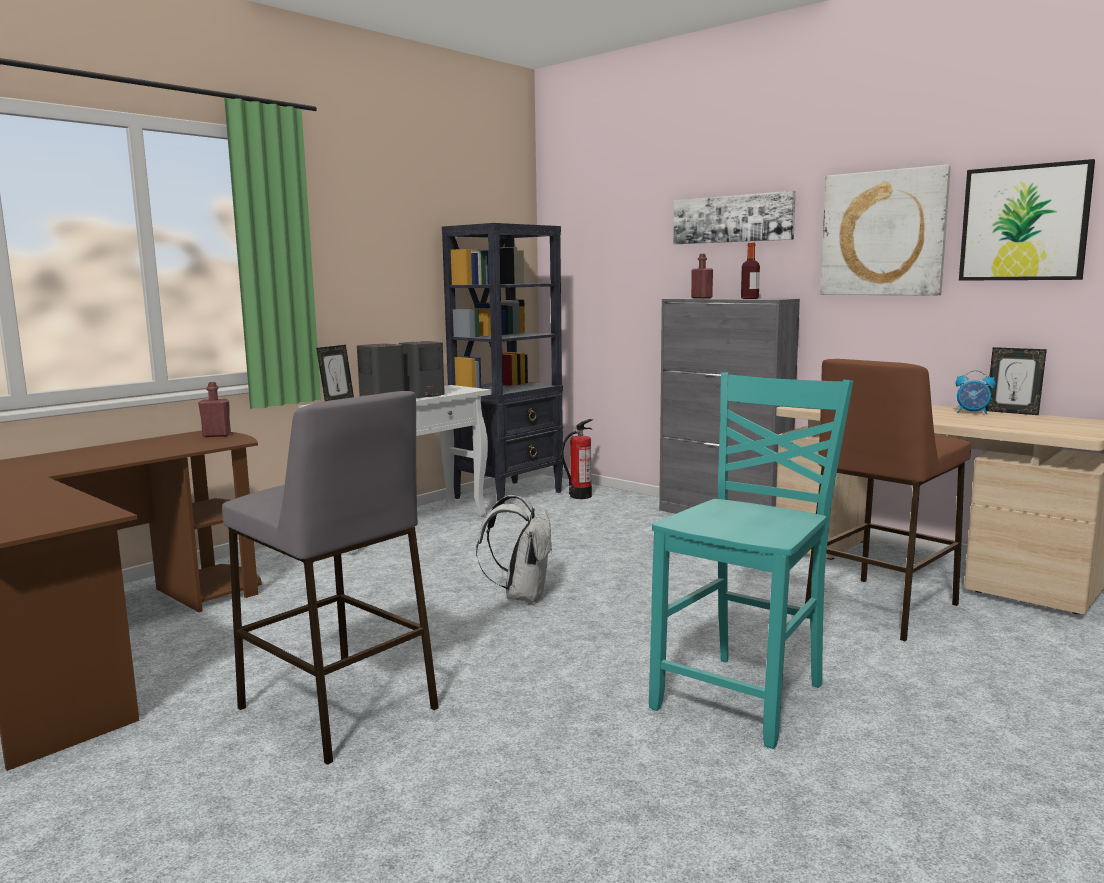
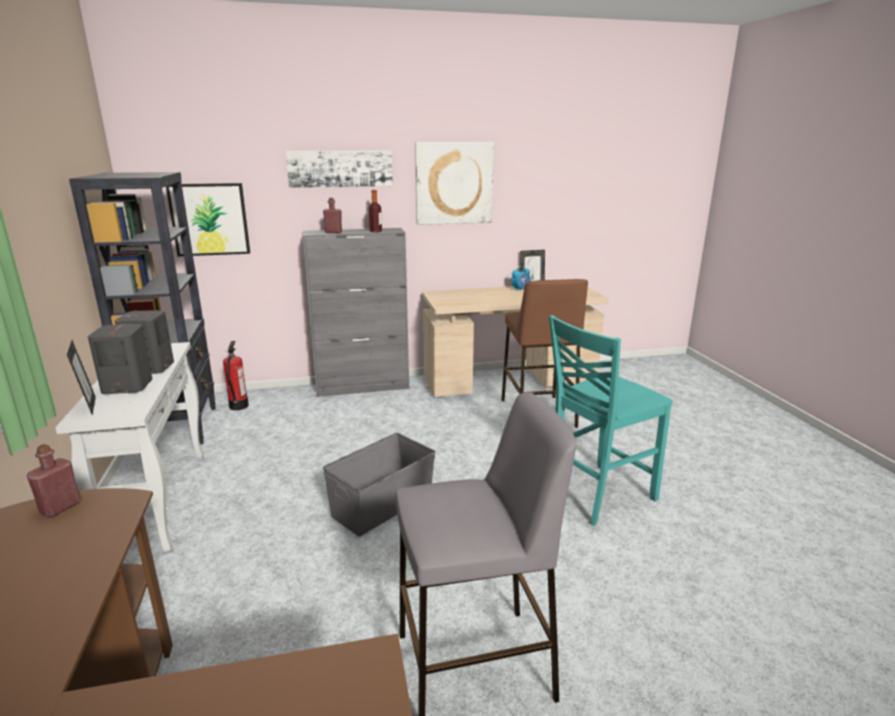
camera: 55 degrees left, 10 degrees up
white backpack [476,495,553,603] -> grey storage box [323,433,435,537]
turquoise chair [649,373,853,749] -> turquoise chair turned 105 degrees counterclockwise [549,315,673,526]
picture [959,159,1095,281] -> picture moved to [166,183,250,256]

